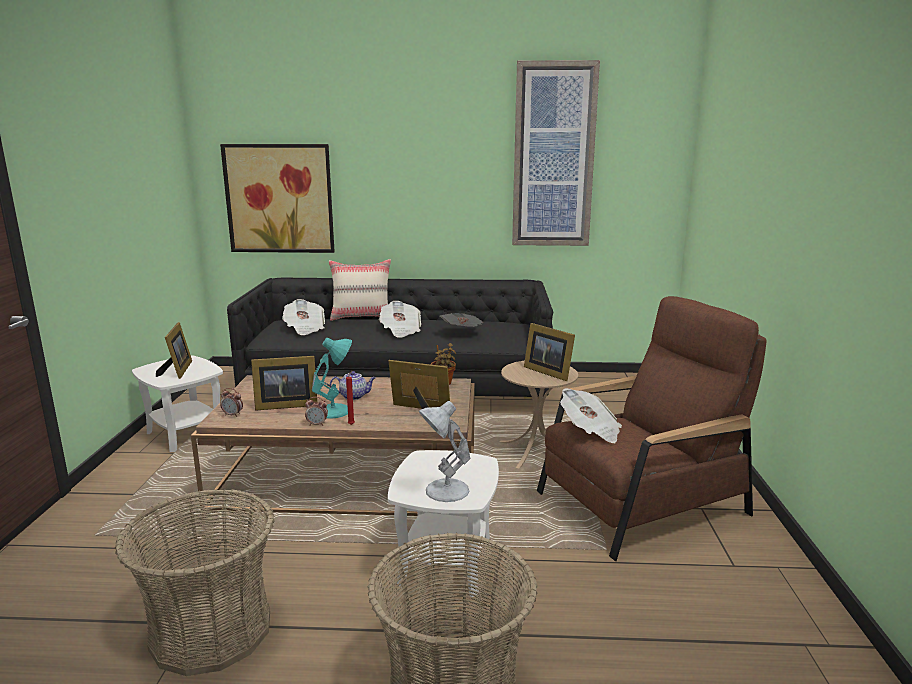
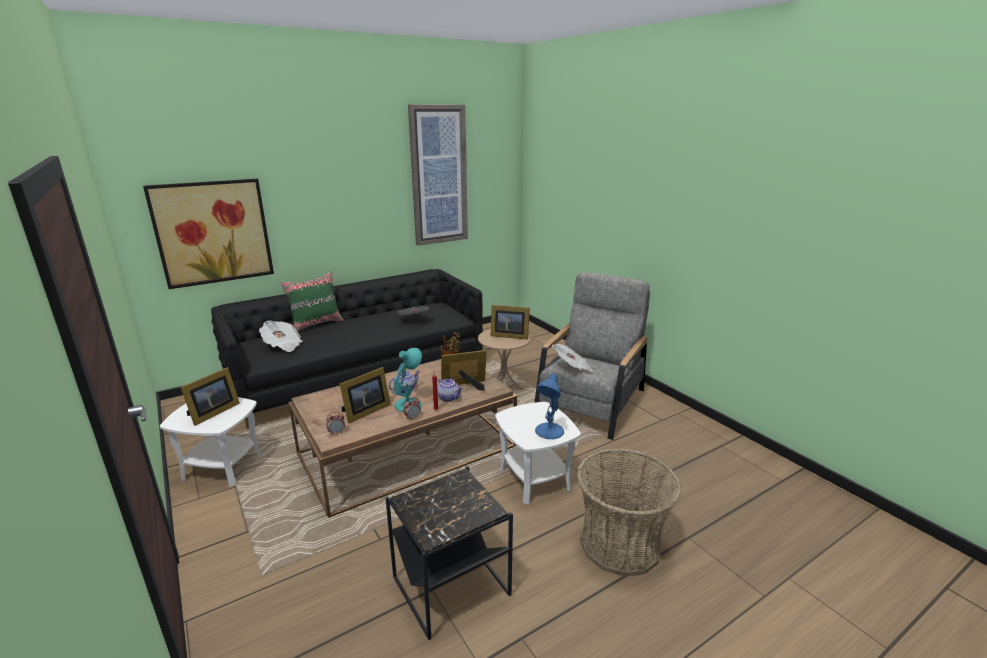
camera: 35 degrees left, 5 degrees up
basket [115,489,275,676] -> black side table [385,466,513,640]
picture frame [156,322,192,379] -> picture frame turned 75 degrees clockwise [180,367,240,426]
beige pillow [329,259,391,321] -> green pillow [280,272,344,332]
newspaper [379,301,421,338] -> none
white table lamp [419,401,470,502] -> blue table lamp [535,374,564,439]
brown armchair [537,296,766,561] -> grey armchair [534,272,650,440]
none -> teapot [437,378,463,402]

